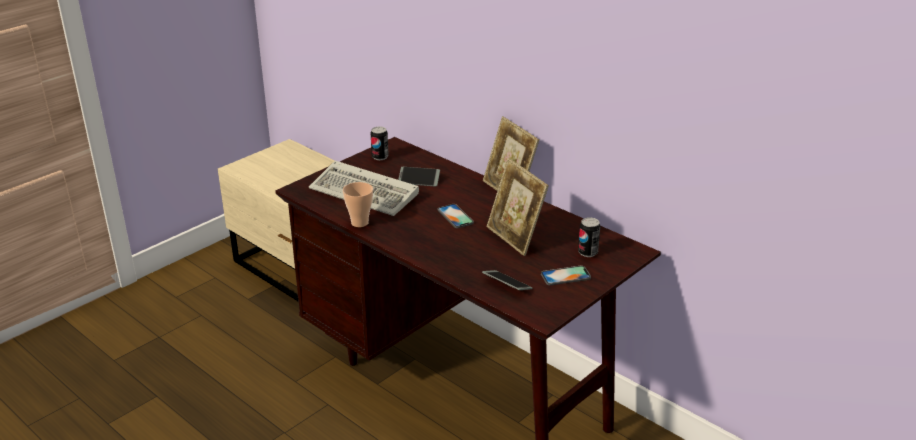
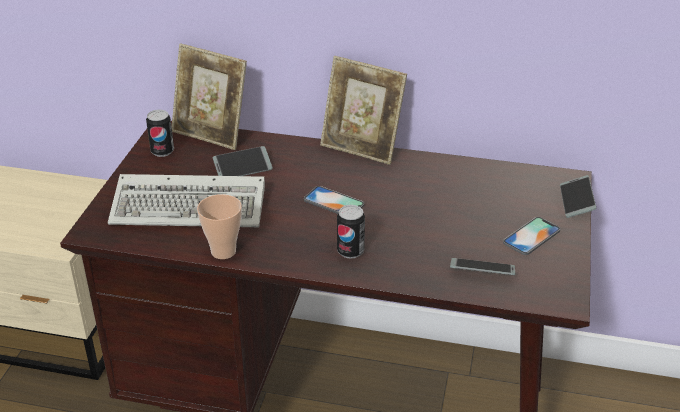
camera: 30 degrees left, 5 degrees up
picture frame [487,158,549,256] -> picture frame moved to [172,43,247,150]
can [578,217,600,257] -> can moved to [337,205,365,259]
none -> phone [560,175,596,218]

